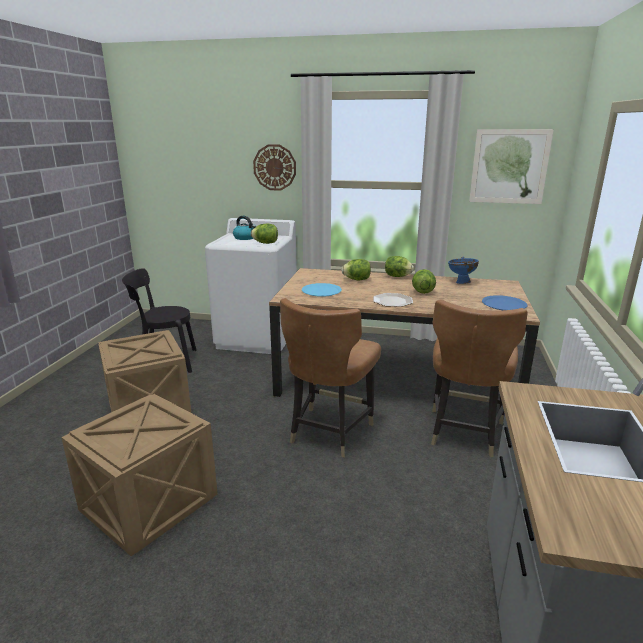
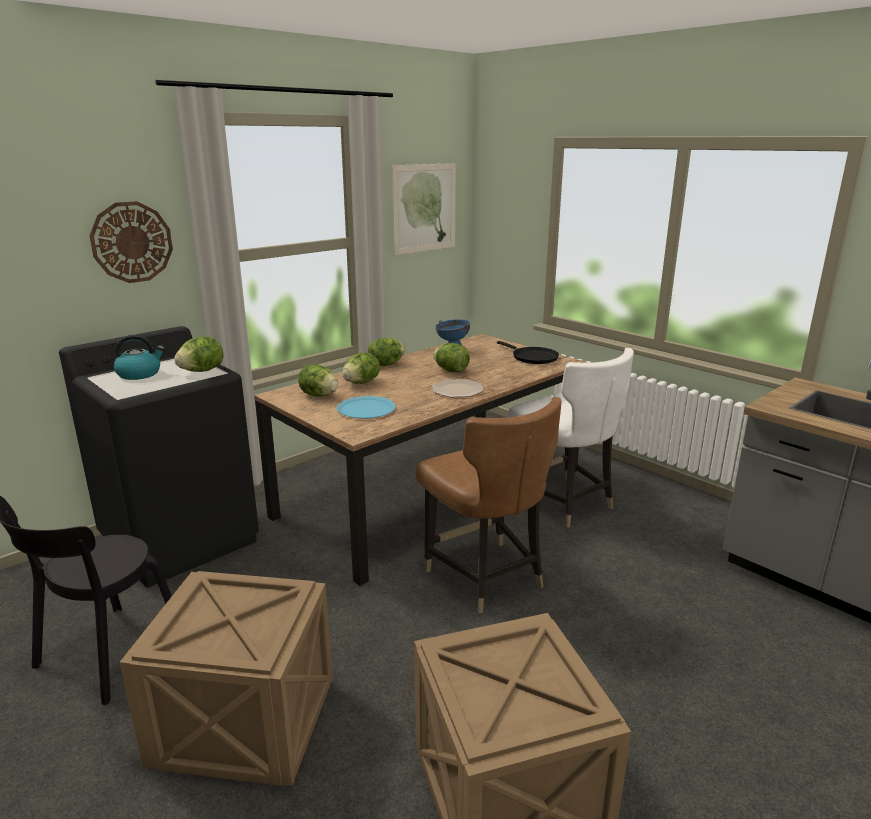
camera: 55 degrees left, 0 degrees up
white washing machine [205,218,297,354] -> black washing machine [59,326,259,587]
brown chair [431,299,528,457] -> white chair [508,348,634,528]
blue plate [482,295,527,310] -> black frying pan [497,341,559,364]
none -> lettuce [298,364,338,397]

